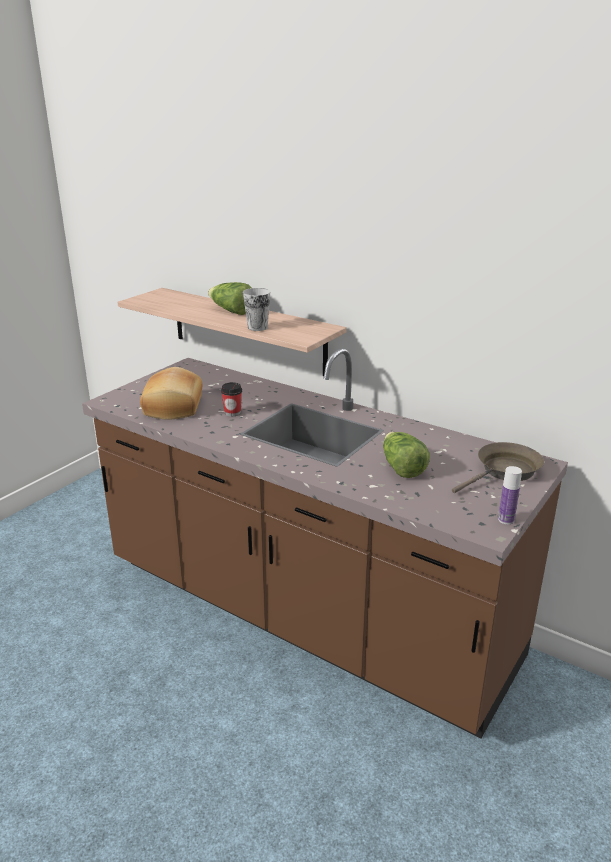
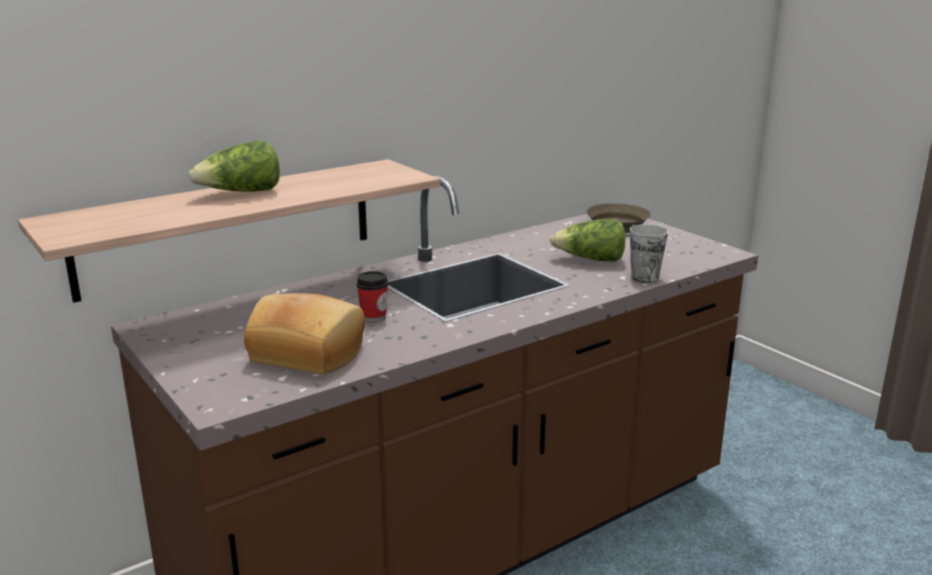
camera: 70 degrees left, 5 degrees down
cup [243,288,270,331] -> cup moved to [630,224,668,283]
bottle [498,466,522,524] -> none

